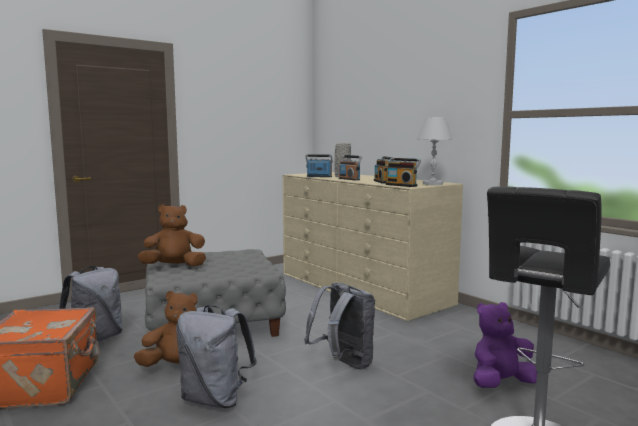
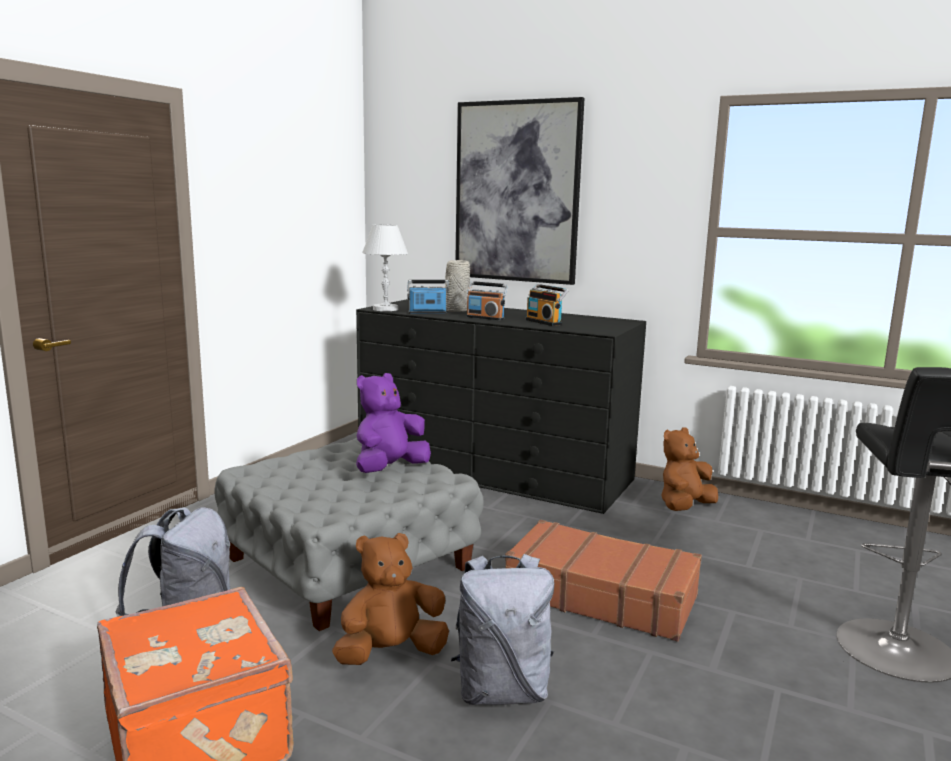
camera: 25 degrees left, 5 degrees up
brown plush toy [138,204,206,267] -> brown plush toy moved to [662,427,718,511]
beige dresser [283,172,463,321] -> black dresser [356,299,646,514]
grey backpack [304,283,375,370] -> brown suitcase [505,520,702,642]
radio [386,158,421,187] -> none
white table lamp [416,117,453,185] -> white table lamp moved to [362,225,408,311]
purple plush toy [473,302,537,388] -> purple plush toy moved to [356,373,431,473]
none -> picture [455,97,585,285]

